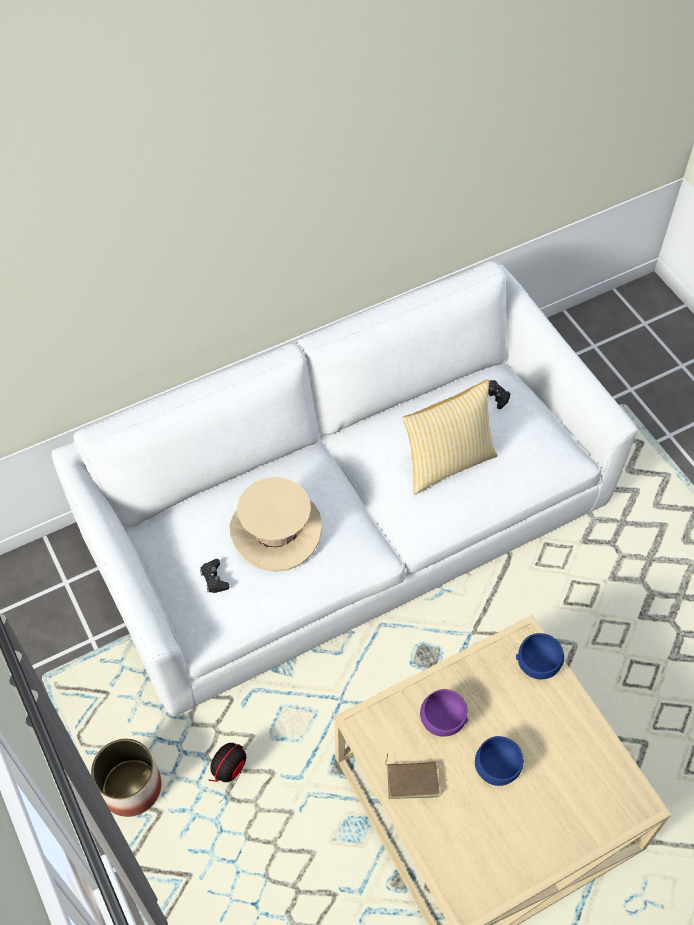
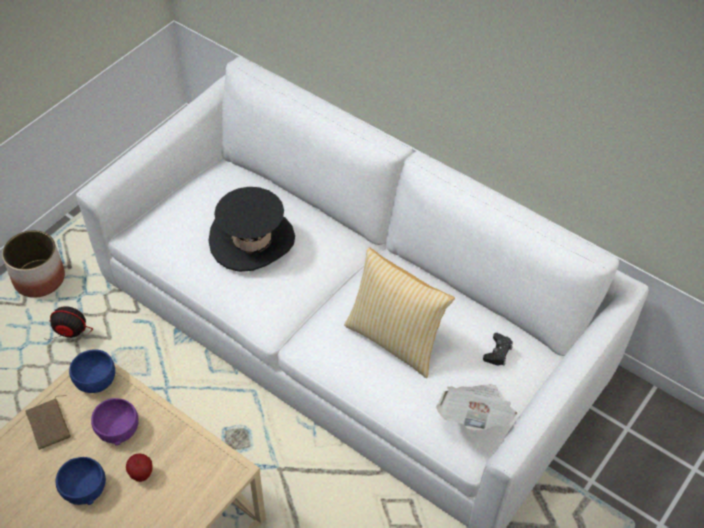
camera: 65 degrees right, 5 degrees down
black game controller [200,559,229,593] -> none
beige hat [230,477,322,572] -> black hat [209,187,295,272]
blue bowl [516,633,564,679] -> blue bowl moved to [69,349,115,393]
none -> apple [126,453,153,482]
none -> newspaper [436,384,517,430]

